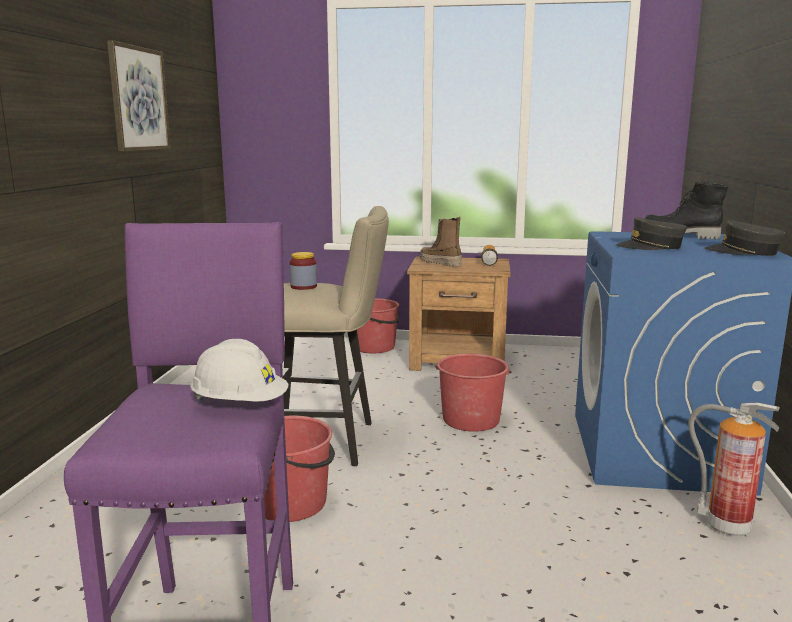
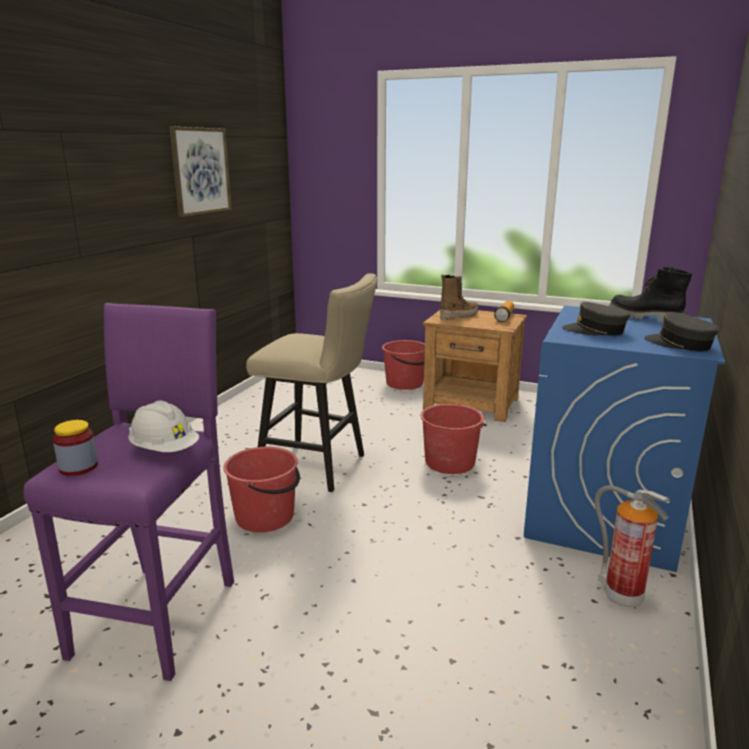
camera: 15 degrees right, 5 degrees up
jar [290,252,317,290] -> jar moved to [53,420,98,476]
boot [420,217,462,267] -> boot turned 90 degrees clockwise [440,275,478,320]

